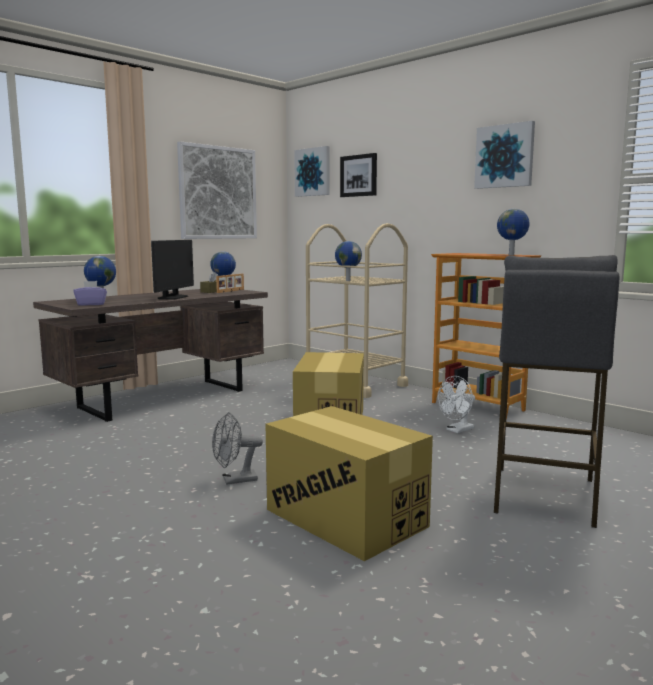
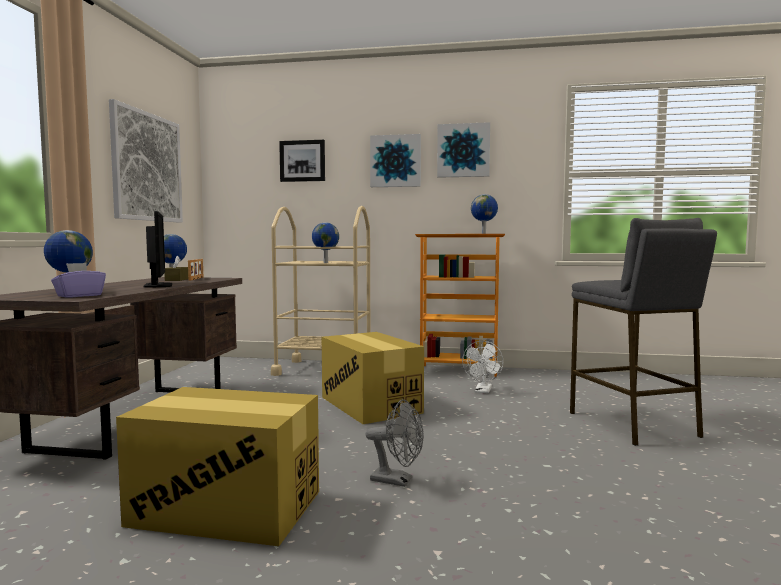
camera: 35 degrees left, 5 degrees down
grey fan [212,412,263,485] -> grey fan turned 105 degrees counterclockwise [365,399,424,487]
cardboard box [266,406,433,561] -> cardboard box moved to [116,387,319,546]
picture [294,146,330,197] -> picture moved to [370,134,421,187]

